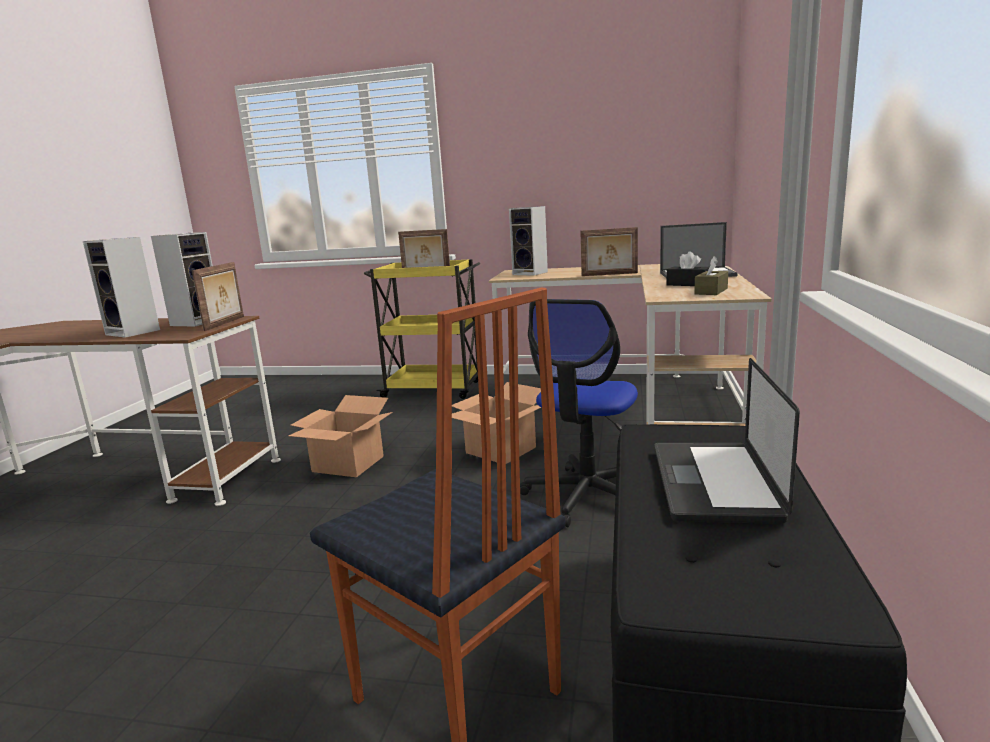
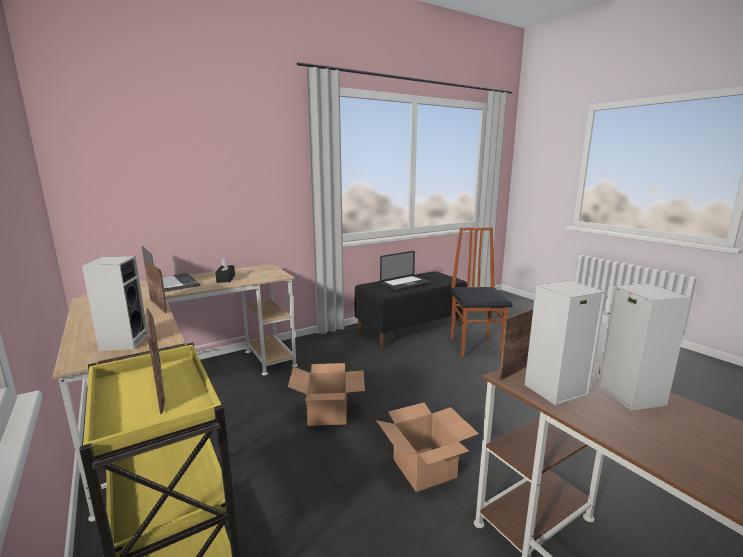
camera: 135 degrees left, 0 degrees up
office chair [520,299,638,527] -> none
brown tissue box [694,256,728,295] -> none

